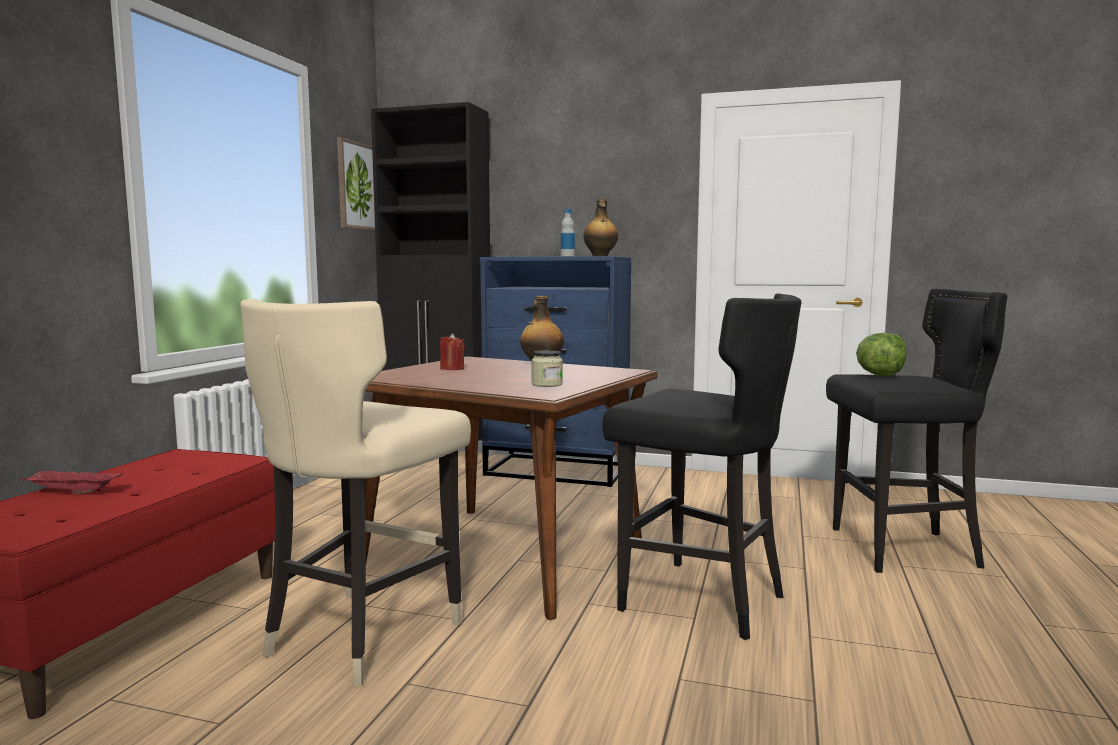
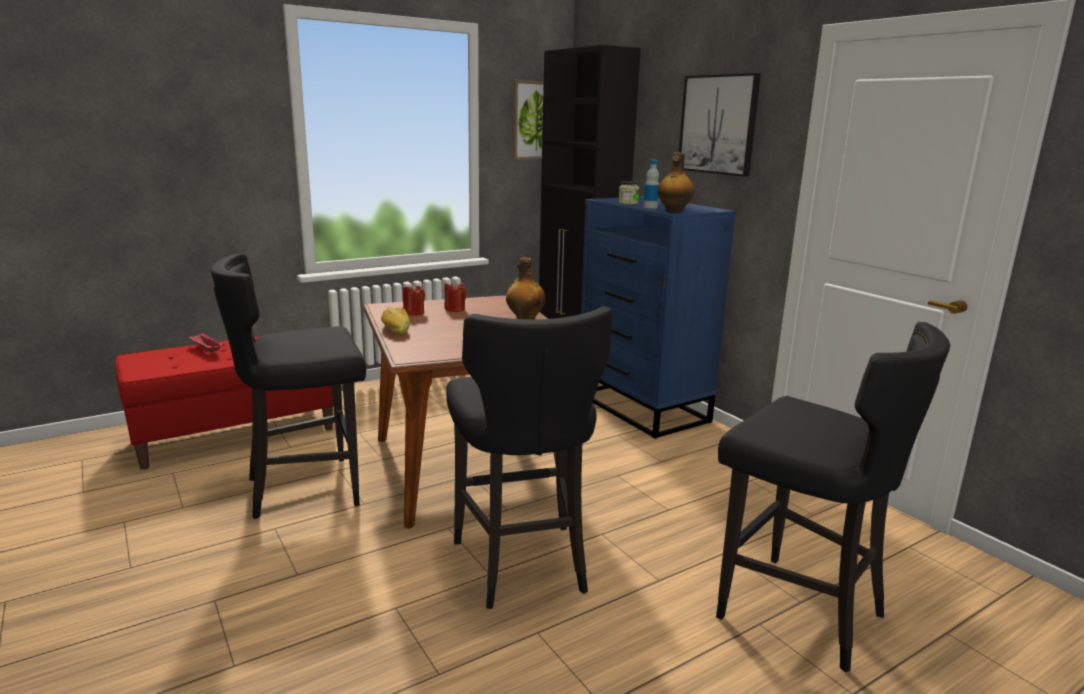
camera: 40 degrees right, 10 degrees up
beige stool [240,298,471,687] -> black stool [211,254,366,519]
jar [531,350,563,387] -> jar moved to [619,181,639,205]
lettuce [856,333,907,376] -> none
none -> bread [381,307,410,335]
none -> red candle [403,284,425,315]
none -> picture [679,73,761,177]

